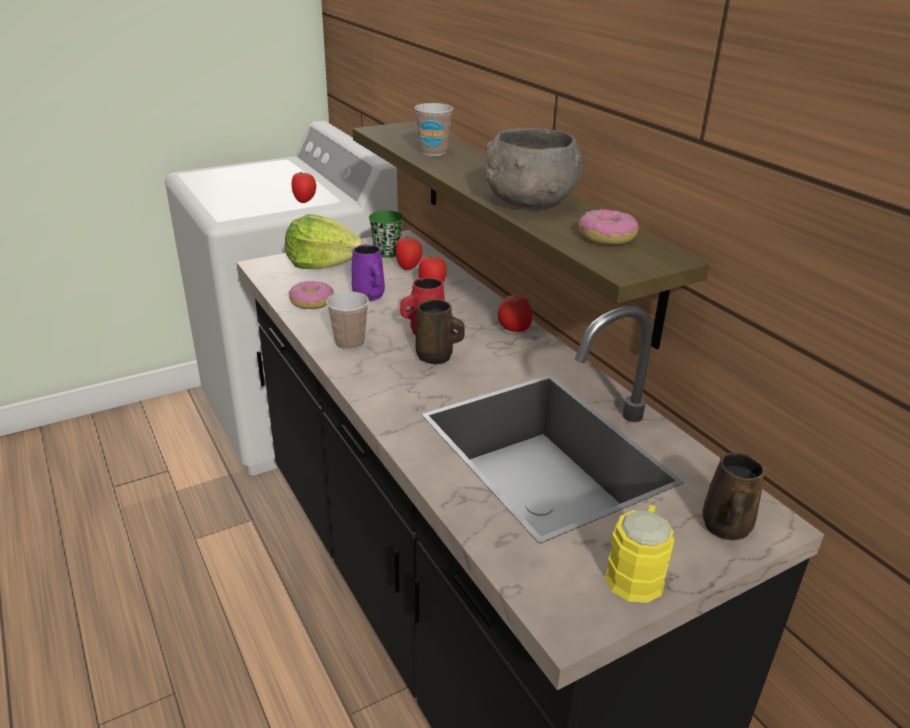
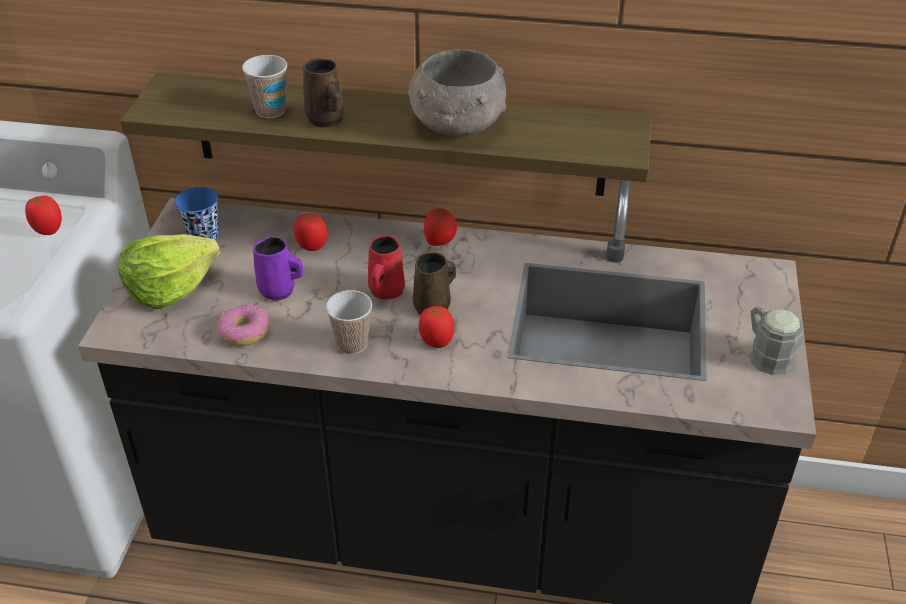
camera: 50 degrees left, 10 degrees up
green cup [369,211,404,258] -> blue cup [175,187,219,240]
tomato [396,236,423,270] -> tomato moved to [419,306,455,348]
donut [578,209,639,245] -> none
yellow mug [604,505,674,603] -> grey mug [750,306,802,375]
brown mug [703,452,765,540] -> brown mug moved to [303,58,344,127]

